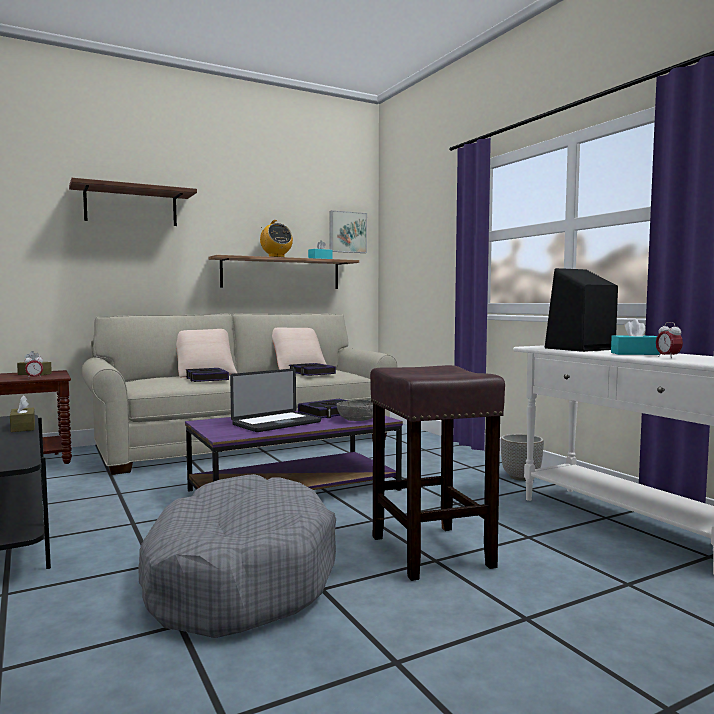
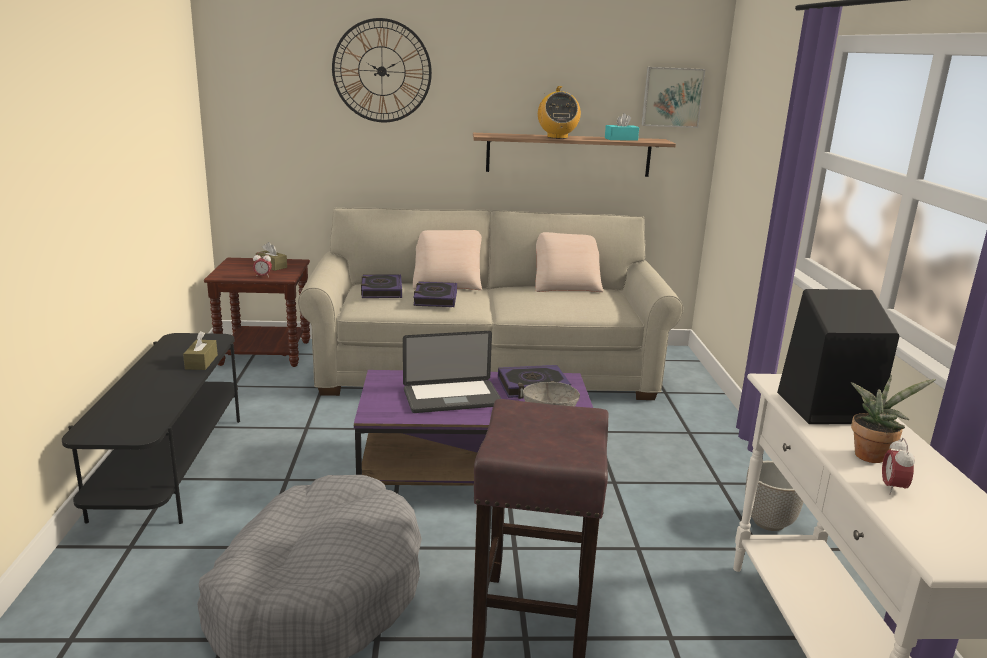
camera: 25 degrees right, 15 degrees up
shelf [69,178,197,226] -> wall clock [332,18,432,122]
book [289,363,336,376] -> book moved to [361,275,402,298]
turquoise tissue box [611,319,660,355] -> potted plant [851,375,936,463]

